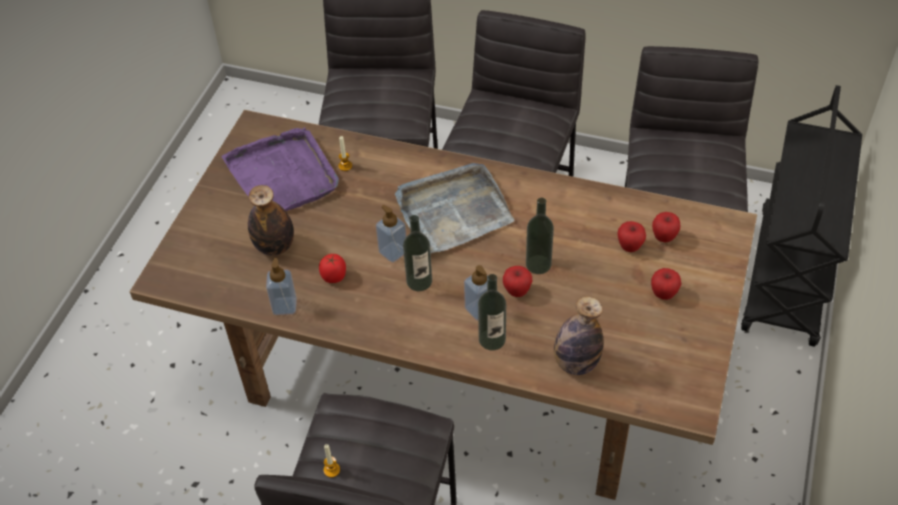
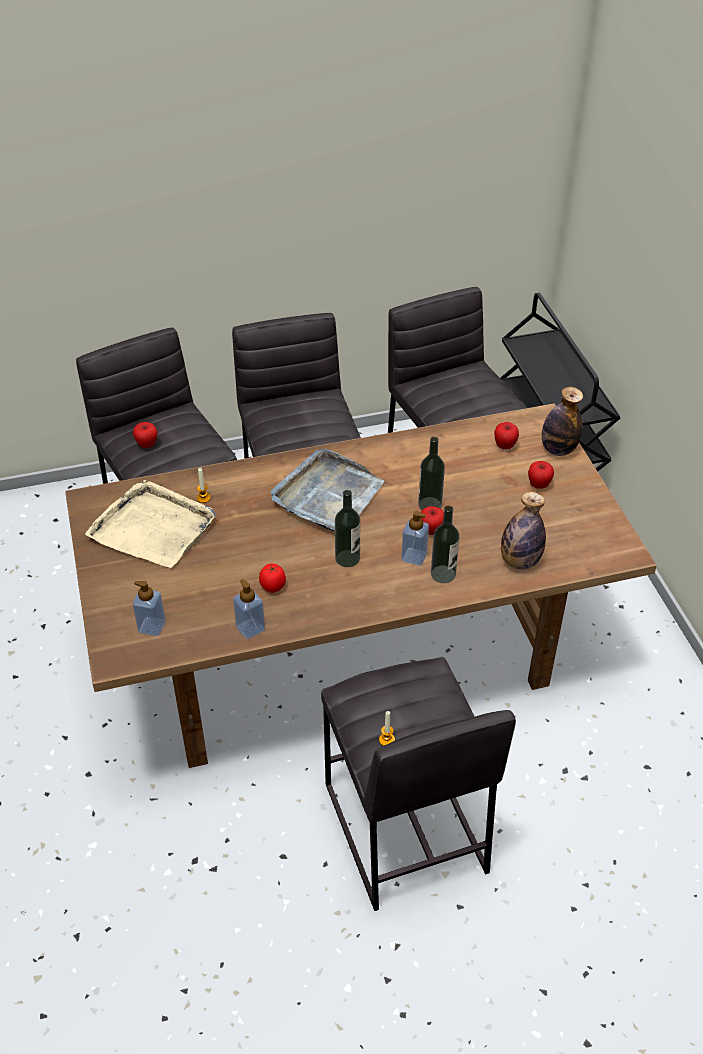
camera: 35 degrees left, 5 degrees down
purple tray [221,128,339,211] -> beige tray [85,480,216,568]
bottle [248,185,294,256] -> bottle moved to [542,387,583,456]
soap dispenser [376,205,406,262] -> soap dispenser moved to [133,581,166,636]
apple [618,221,646,252] -> apple moved to [133,422,158,448]

